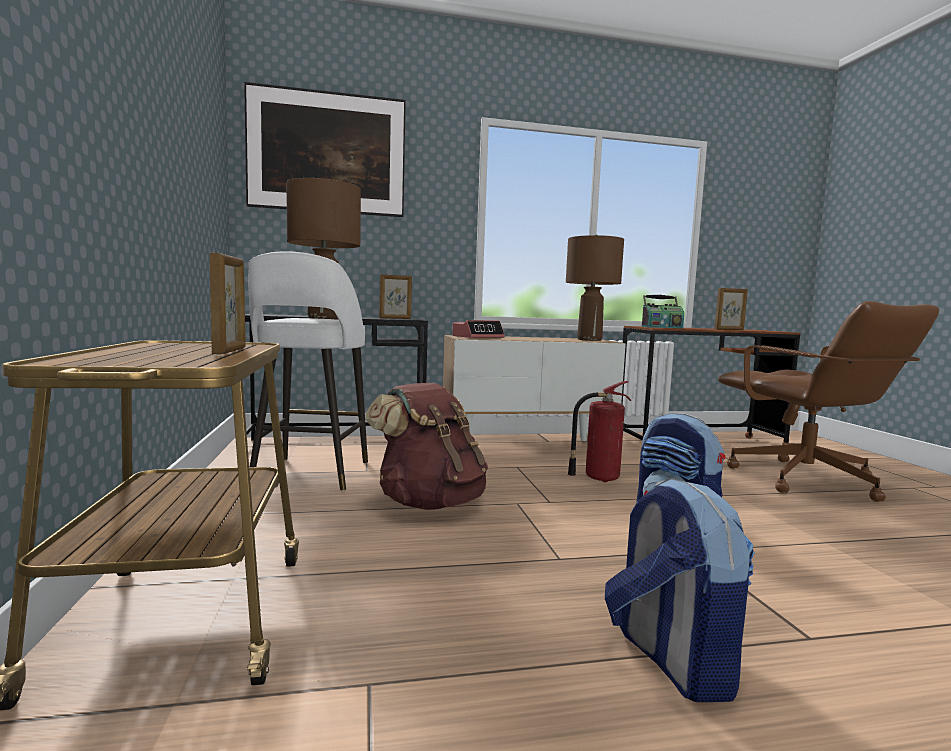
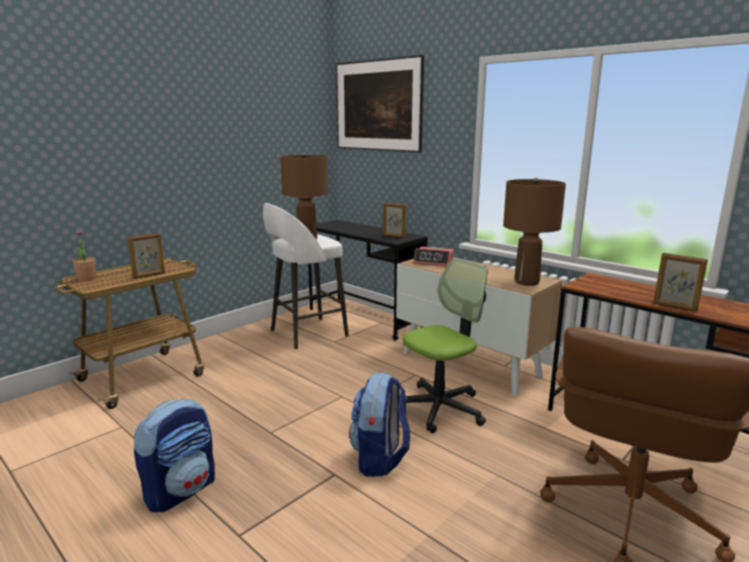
camera: 55 degrees right, 10 degrees up
brown backpack [366,383,488,510] -> none
fire extinguisher [568,381,632,482] -> office chair [403,258,488,433]
radio [642,295,685,328] -> none
none -> potted plant [73,229,96,281]

